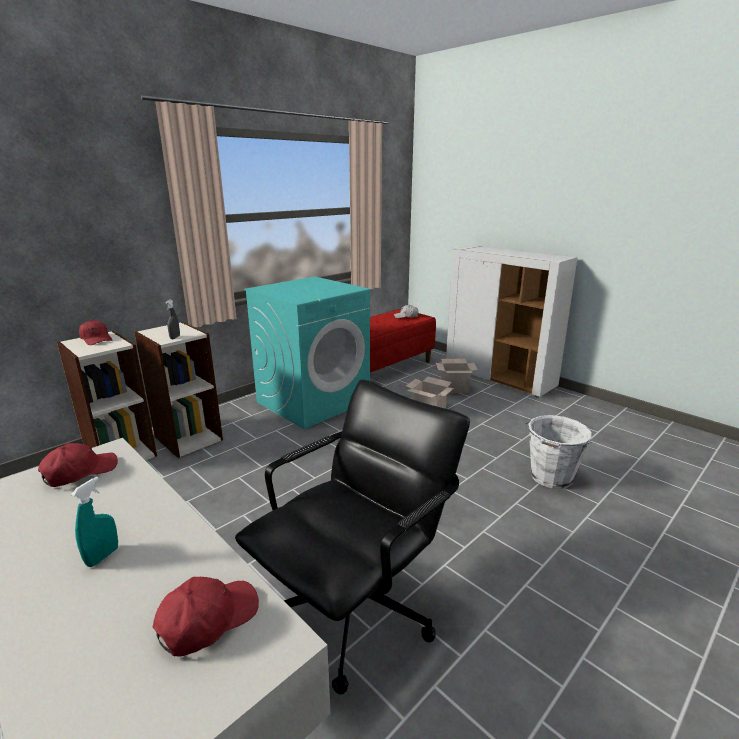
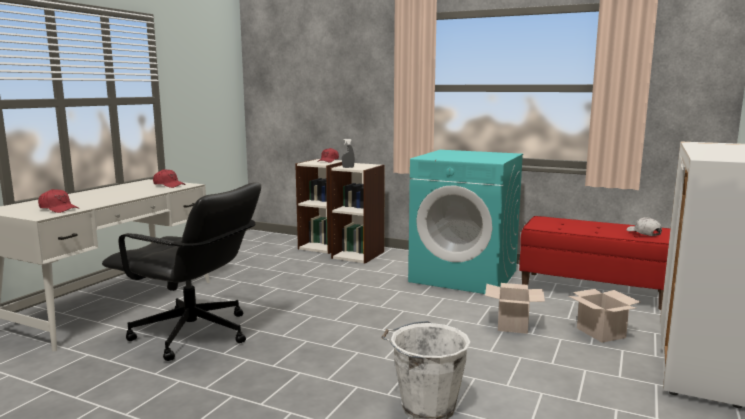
camera: 70 degrees right, 10 degrees down
turquoise spray bottle [71,477,118,567] -> none

